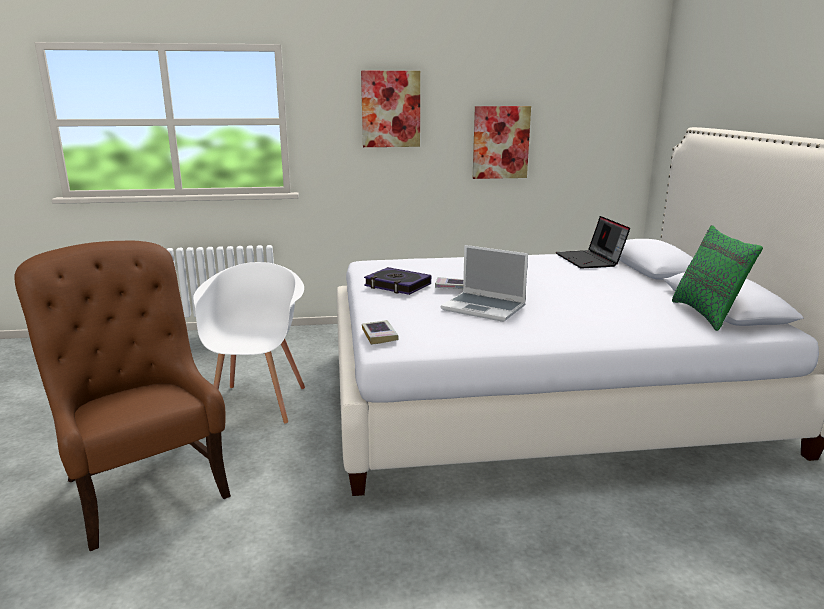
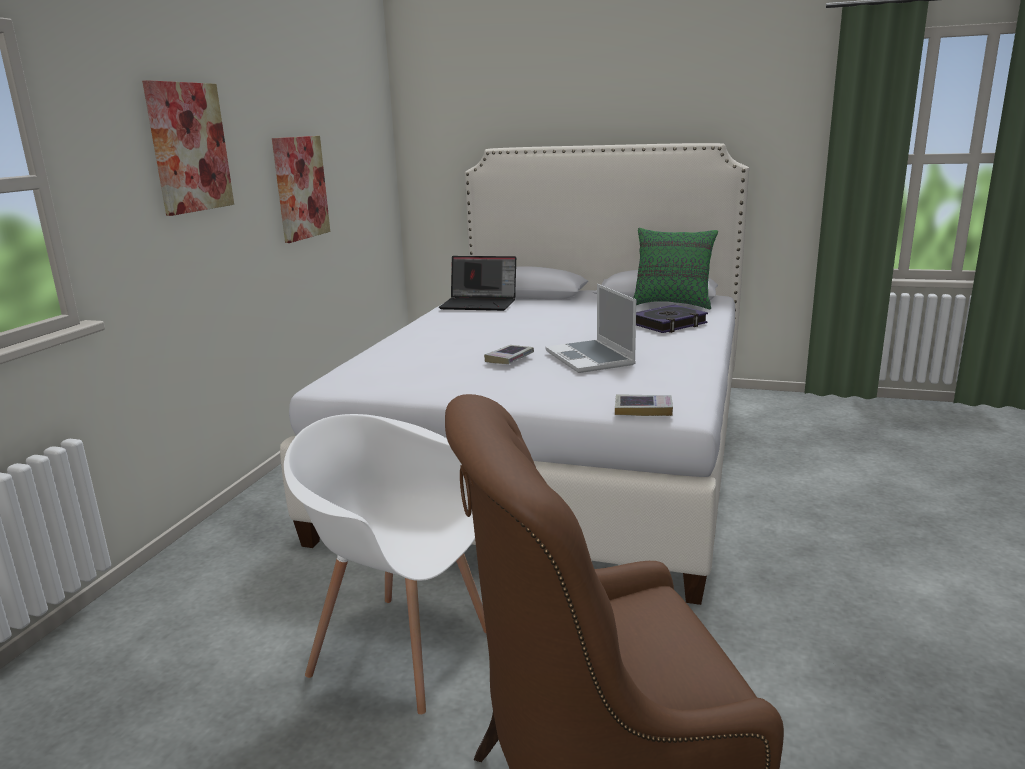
camera: 65 degrees left, 0 degrees up
book [364,267,431,295] -> book moved to [636,304,708,333]
laptop [441,245,528,322] -> laptop turned 105 degrees clockwise [545,284,636,373]

